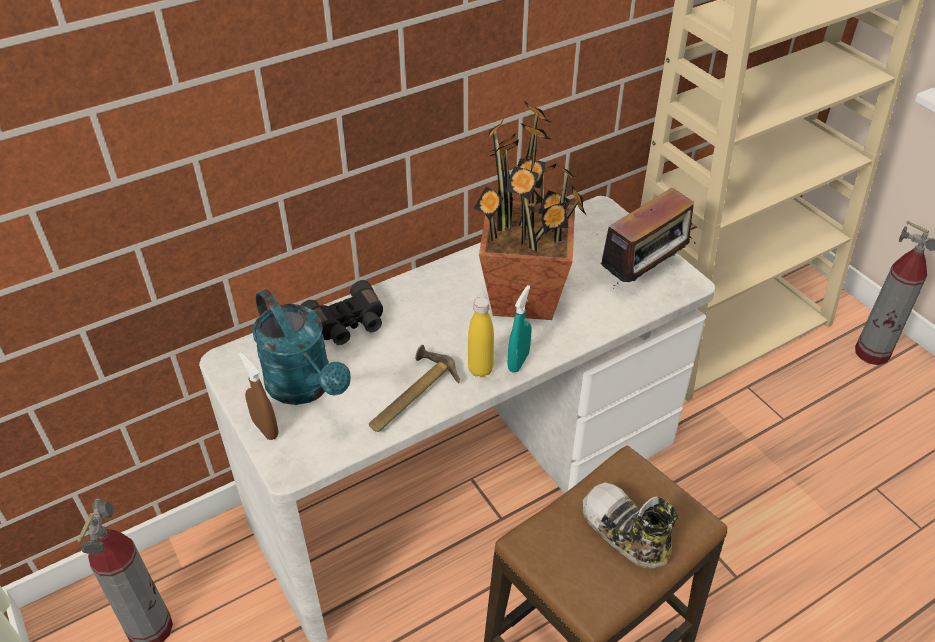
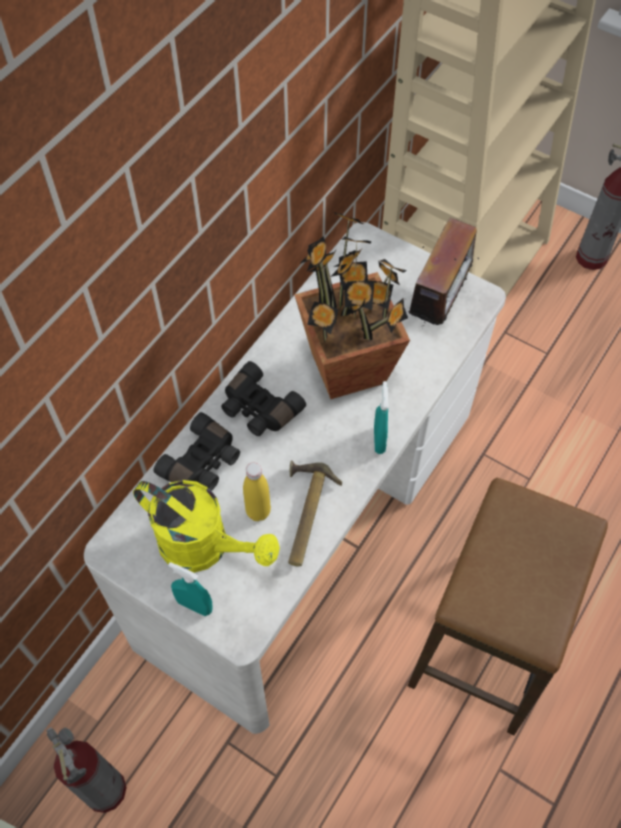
camera: 25 degrees left, 15 degrees up
brown spray bottle [239,352,279,440] -> turquoise spray bottle [168,562,212,616]
turquoise watering can [252,289,351,405] -> yellow watering can [133,480,280,573]
yellow bottle [468,297,494,378] -> yellow bottle moved to [243,462,271,521]
shoe [583,482,678,569] -> none
none -> black binoculars [221,361,306,436]

